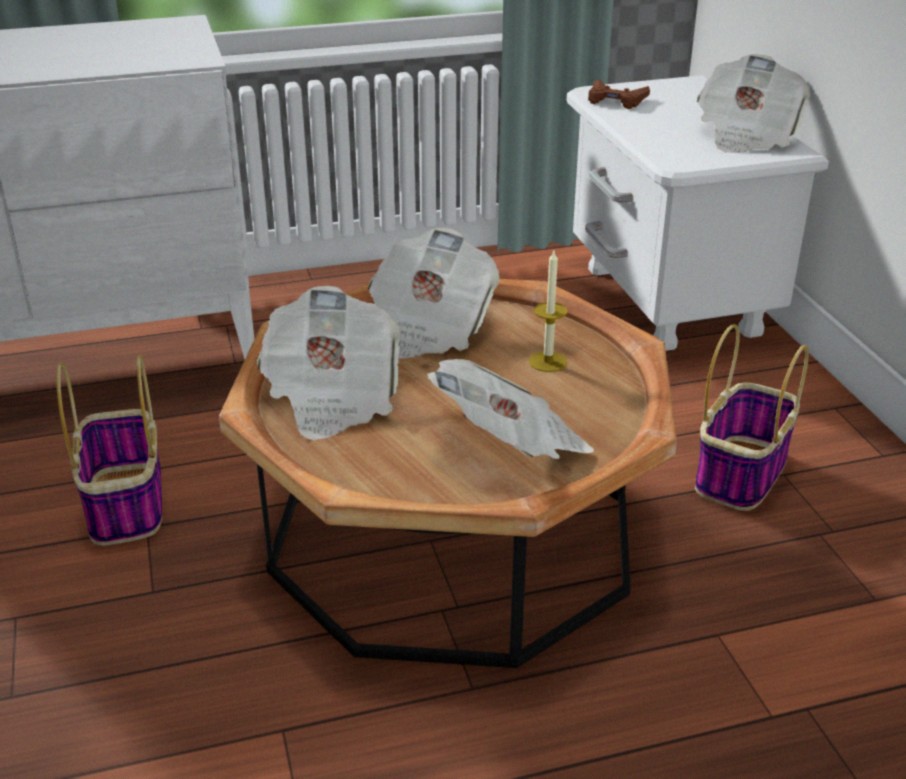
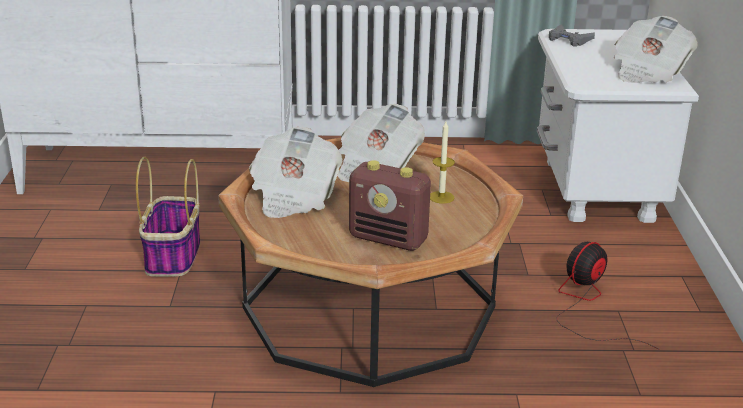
camera: 15 degrees right, 5 degrees down
newspaper [427,359,594,459] -> radio [349,160,431,251]
brown game controller [588,79,650,109] -> grey game controller [549,25,595,47]
basket [695,324,809,511] -> fan [557,242,660,350]

